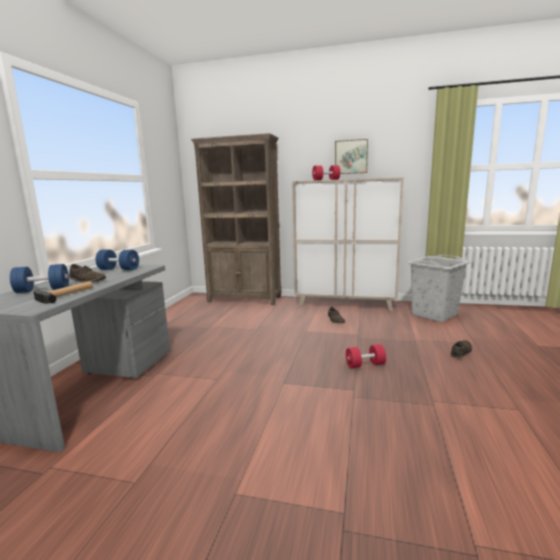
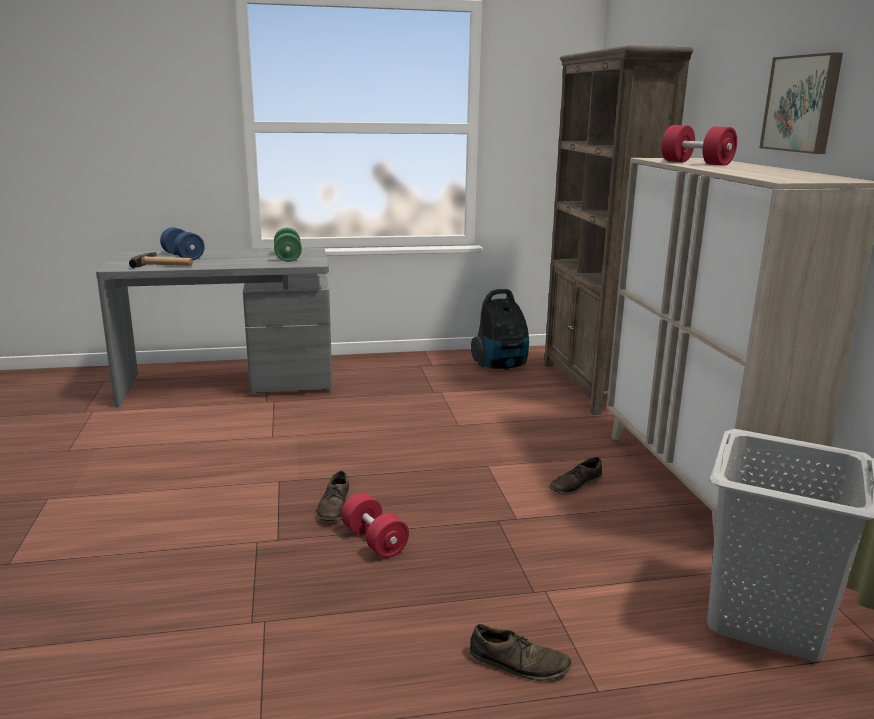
camera: 65 degrees right, 5 degrees up
brown shoe [69,264,106,283] -> brown shoe moved to [317,471,349,521]
blue dumbbell [95,250,139,270] -> green dumbbell [274,228,302,262]
none -> vacuum cleaner [471,289,529,370]

